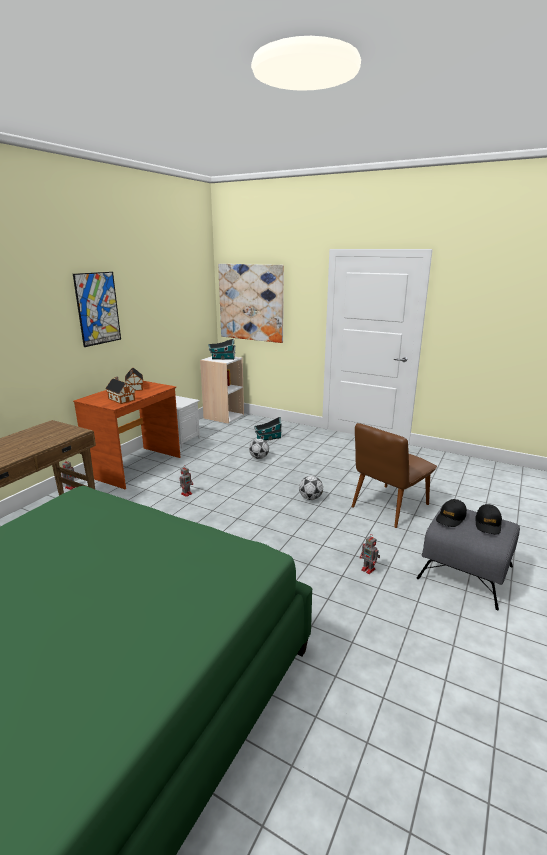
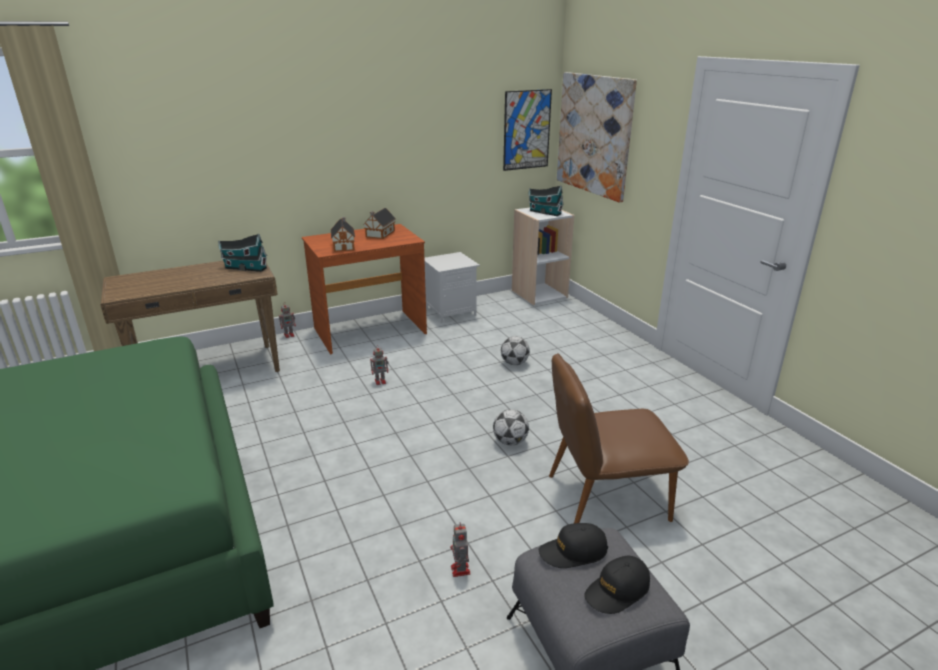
camera: 35 degrees right, 5 degrees up
picture [73,272,121,347] -> picture moved to [503,89,552,171]
toy house [254,417,282,441] -> toy house moved to [218,234,267,272]

